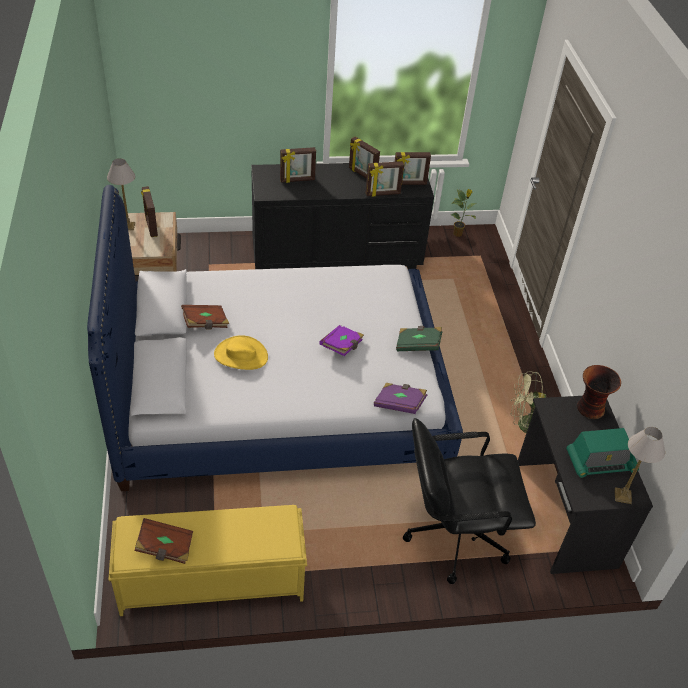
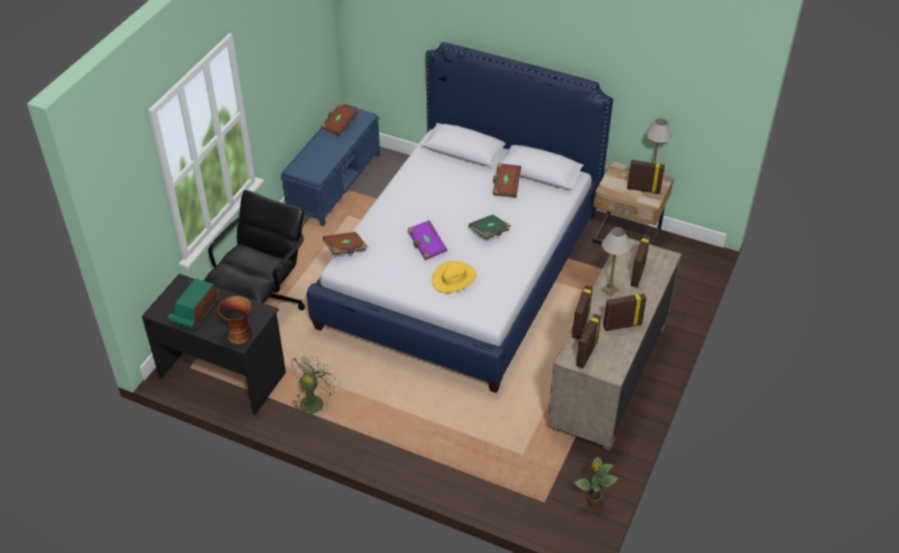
camera: 125 degrees right, 0 degrees up
yellow bench [108,505,307,616] -> blue bench [280,103,380,226]
yellow hat [214,335,268,370] -> yellow hat moved to [432,261,477,293]
black dresser [251,162,434,269] -> beige dresser [547,238,681,451]
purple book [374,383,427,414] -> brown book [323,232,367,255]
green book [396,326,442,351] -> green book moved to [468,215,511,239]
table lamp [615,427,665,504] -> table lamp moved to [601,227,631,296]

